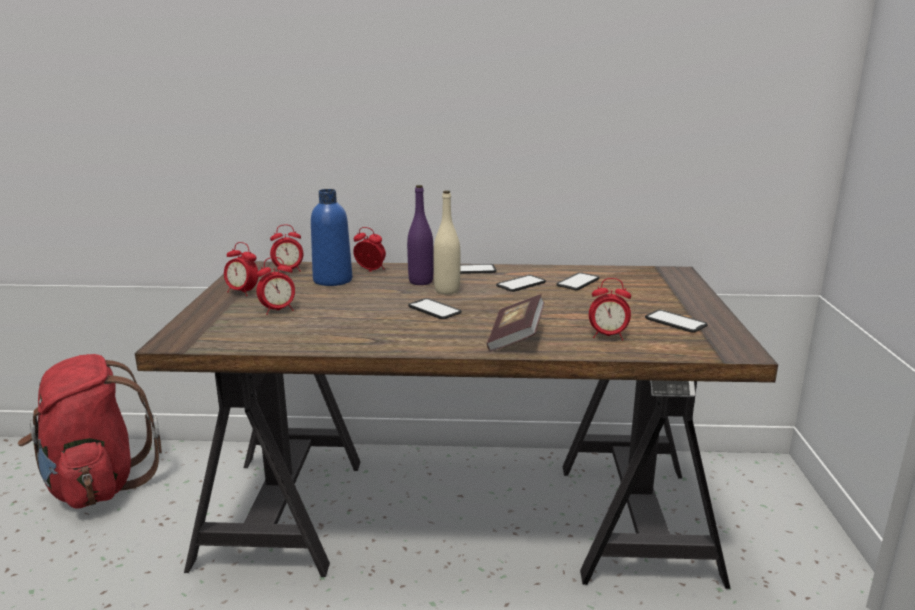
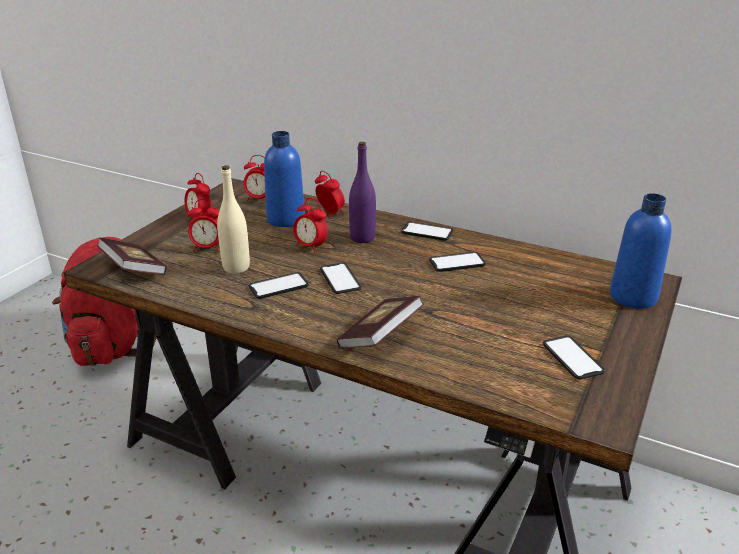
camera: 25 degrees right, 10 degrees up
beige bottle [434,190,460,294] -> beige bottle moved to [217,165,250,274]
phone [556,272,599,290] -> phone moved to [248,272,309,299]
alarm clock [589,278,631,341] -> alarm clock moved to [293,198,328,253]
none -> book [97,237,166,275]
none -> blue bottle [610,193,672,309]

